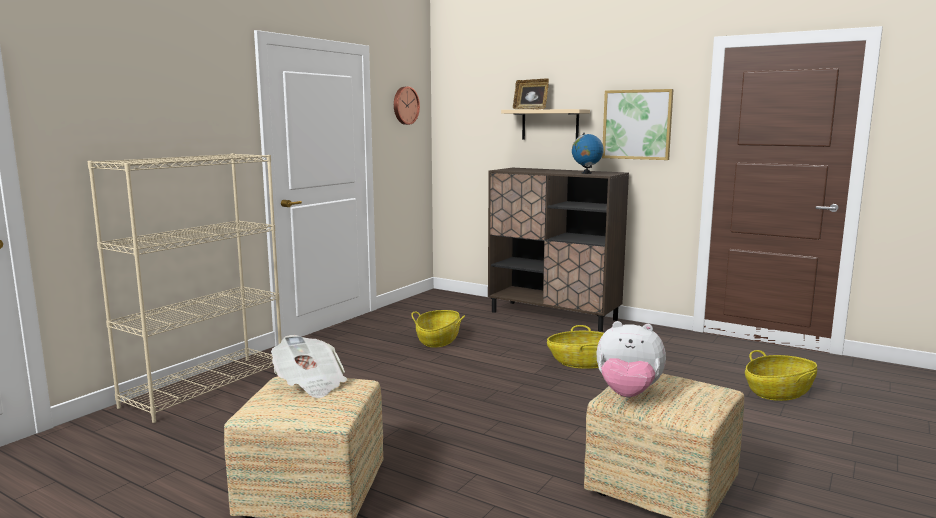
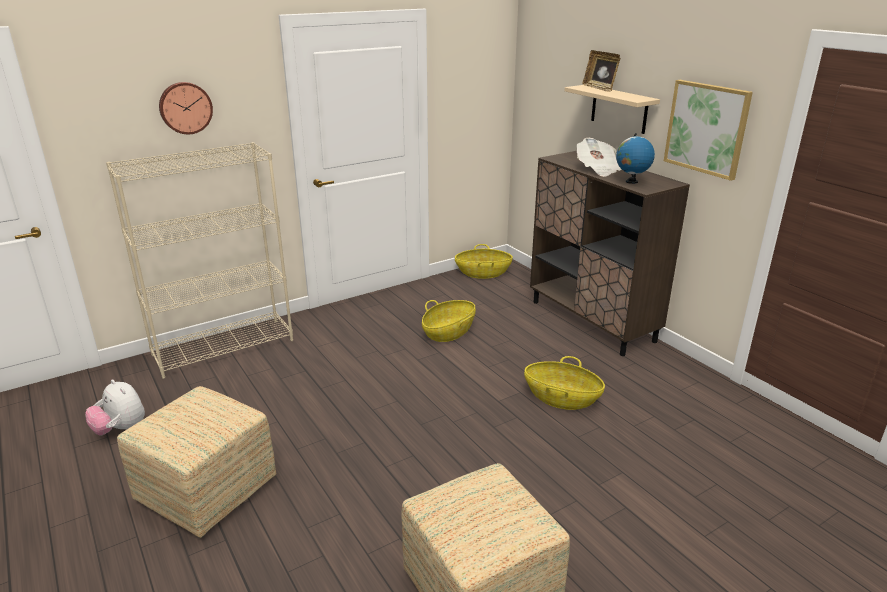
camera: 25 degrees right, 15 degrees up
newspaper [271,335,347,398] -> newspaper moved to [576,138,621,177]
wall clock [394,87,420,125] -> wall clock moved to [159,82,213,134]
plush toy [597,321,666,397] -> plush toy moved to [85,380,145,435]
basket [745,350,817,401] -> basket moved to [455,244,513,279]

